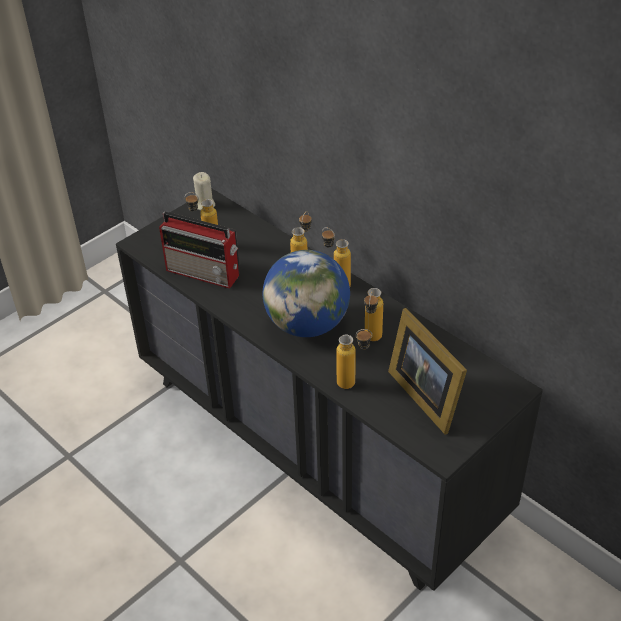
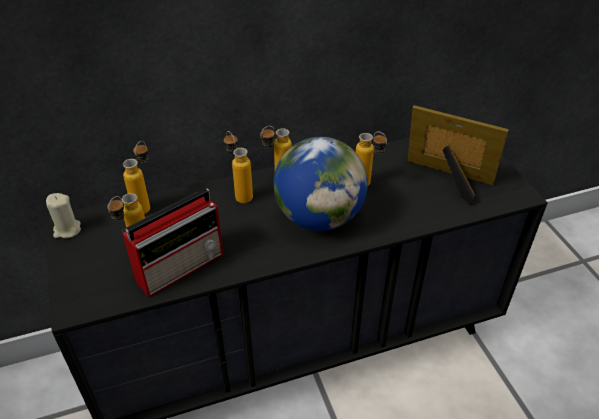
camera: 65 degrees left, 0 degrees up
bottle [336,329,372,389] -> bottle moved to [123,141,150,214]
picture frame [388,308,467,434] -> picture frame turned 150 degrees counterclockwise [408,105,509,205]

